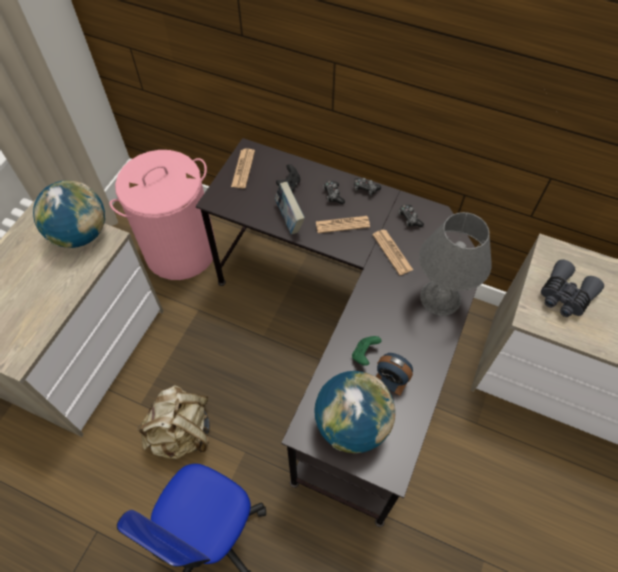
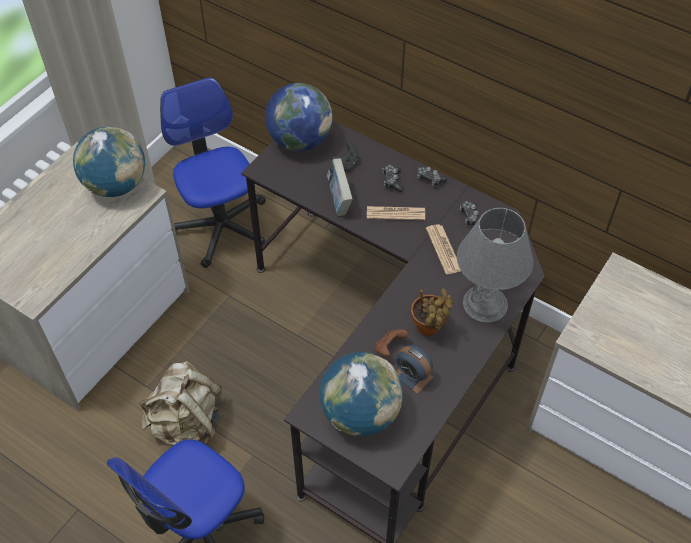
camera: 10 degrees right, 5 degrees down
pink laundry basket [110,150,216,280] -> office chair [160,77,266,268]
newspaper [231,149,255,188] -> globe [265,83,332,151]
green game controller [352,336,382,366] -> brown game controller [375,329,408,357]
grey binoculars [541,259,604,317] -> none
none -> potted plant [411,288,453,336]

